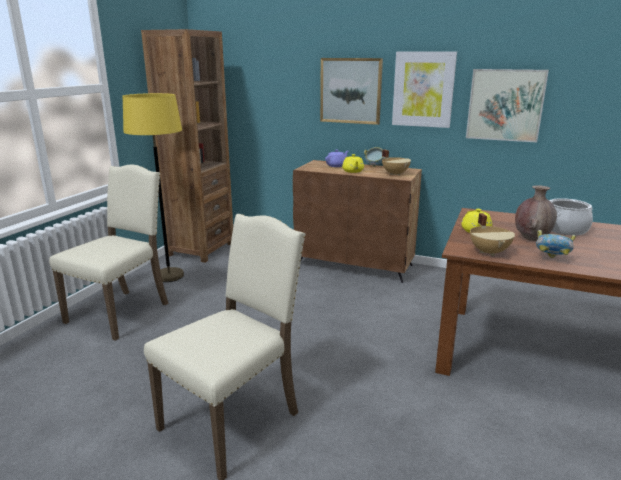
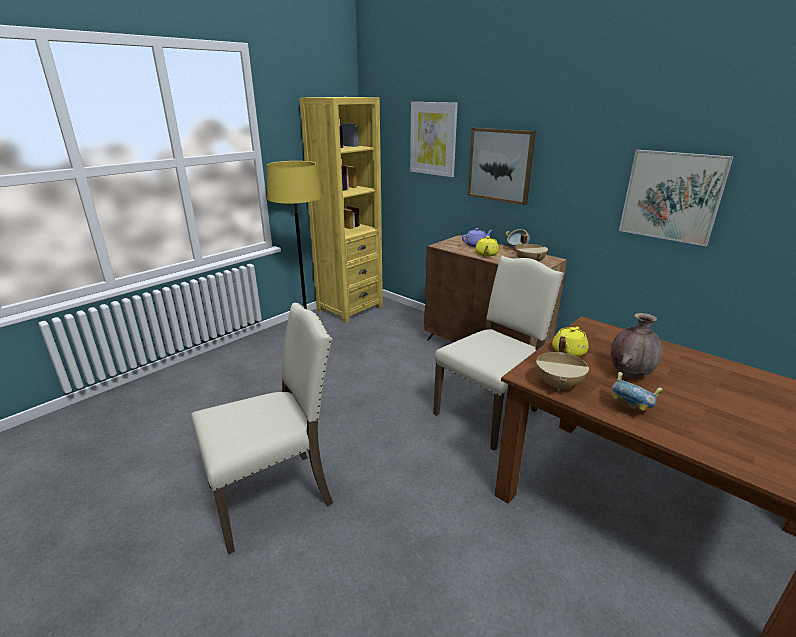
camera: 20 degrees right, 5 degrees up
beige chair [49,164,169,341] -> beige chair moved to [433,256,564,451]
brown bookcase [141,29,233,263] -> yellow bookcase [299,97,383,323]
picture [392,51,457,128] -> picture moved to [410,102,458,177]
cooking pot [550,198,593,235] -> none

